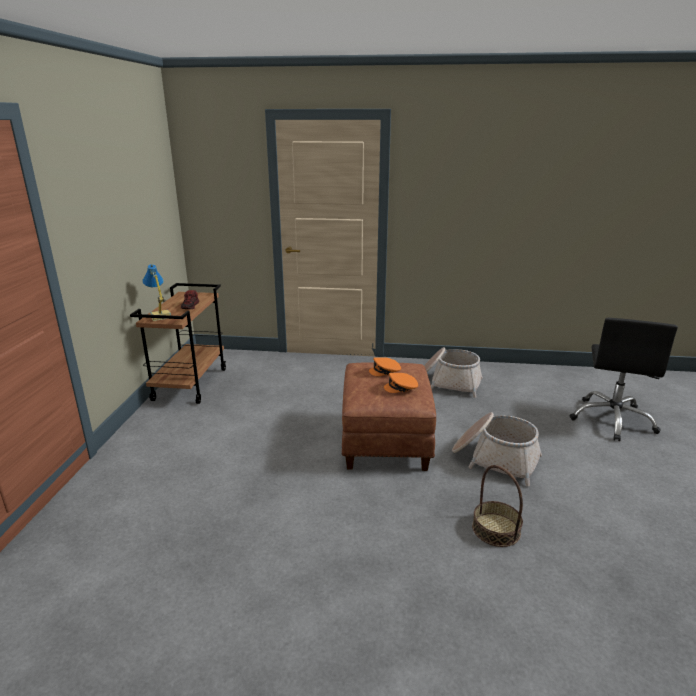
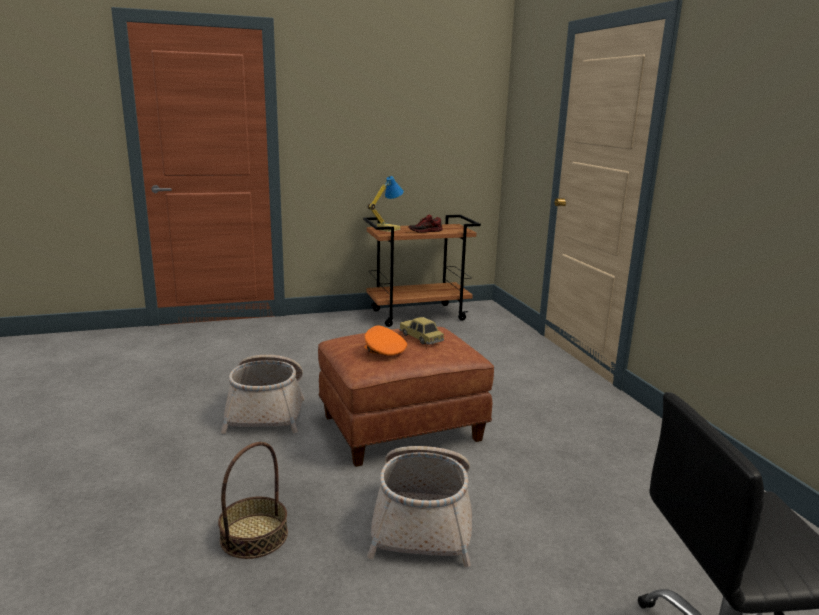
camera: 65 degrees right, 5 degrees down
orange cap [369,357,401,376] -> toy car [399,317,444,345]
basket [424,347,483,398] -> basket moved to [221,355,305,434]

